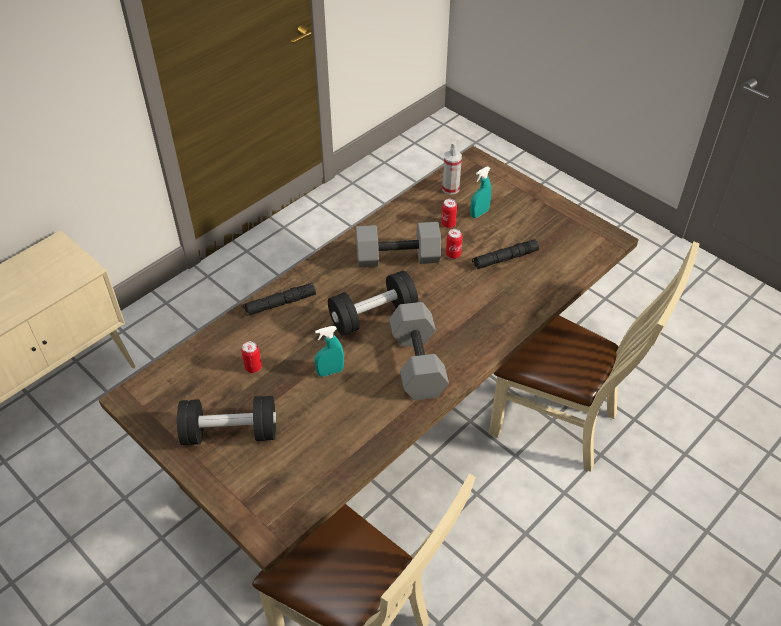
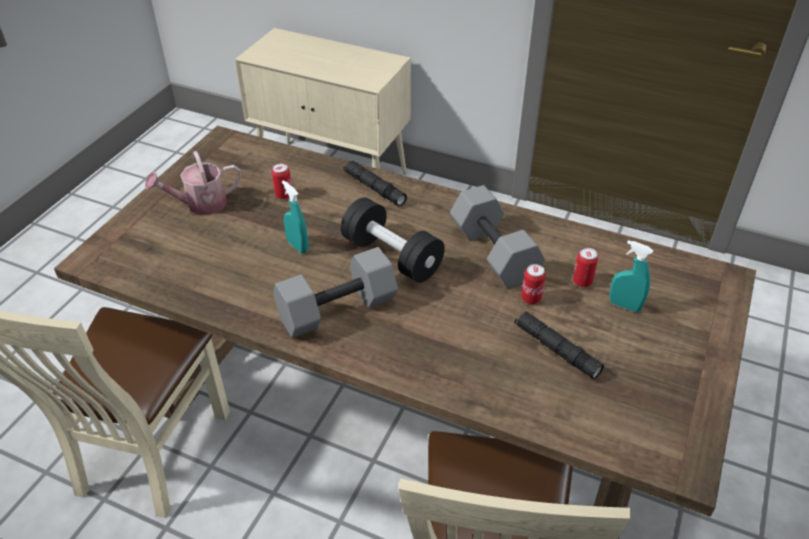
camera: 70 degrees right, 5 degrees down
black dumbbell [177,396,276,445] -> watering can [145,151,241,215]
spray bottle [442,141,462,195] -> none

